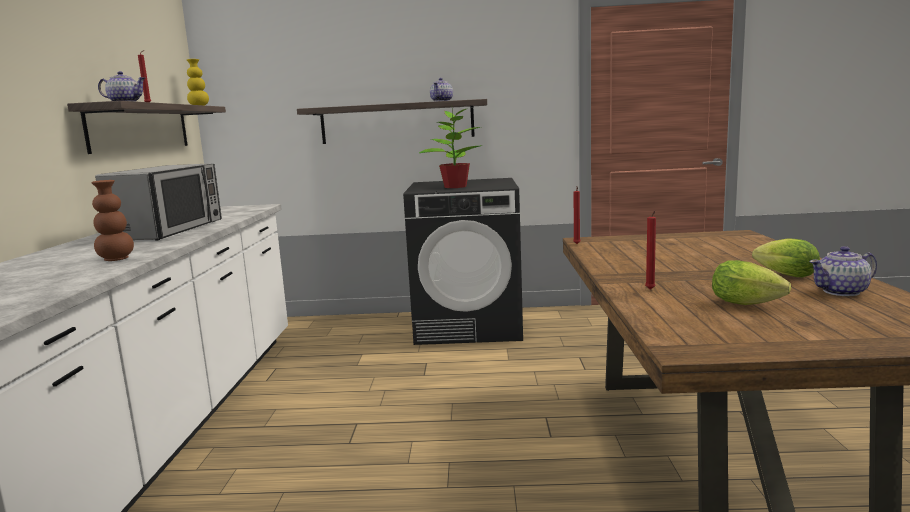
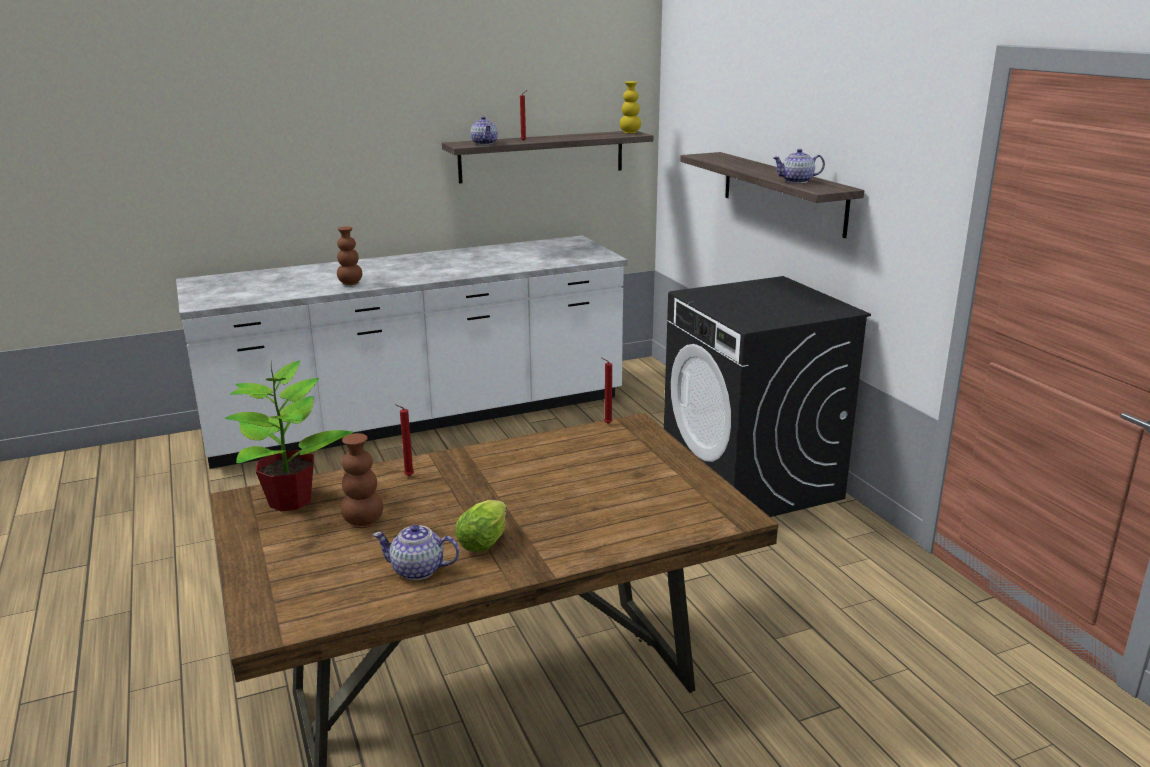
camera: 65 degrees right, 10 degrees up
microwave [95,163,222,241] -> none
potted plant [419,108,482,188] -> potted plant moved to [225,360,353,512]
lettuce [712,260,791,305] -> brown vase [341,433,383,528]
teapot [809,246,877,296] -> teapot turned 45 degrees counterclockwise [373,524,460,580]

